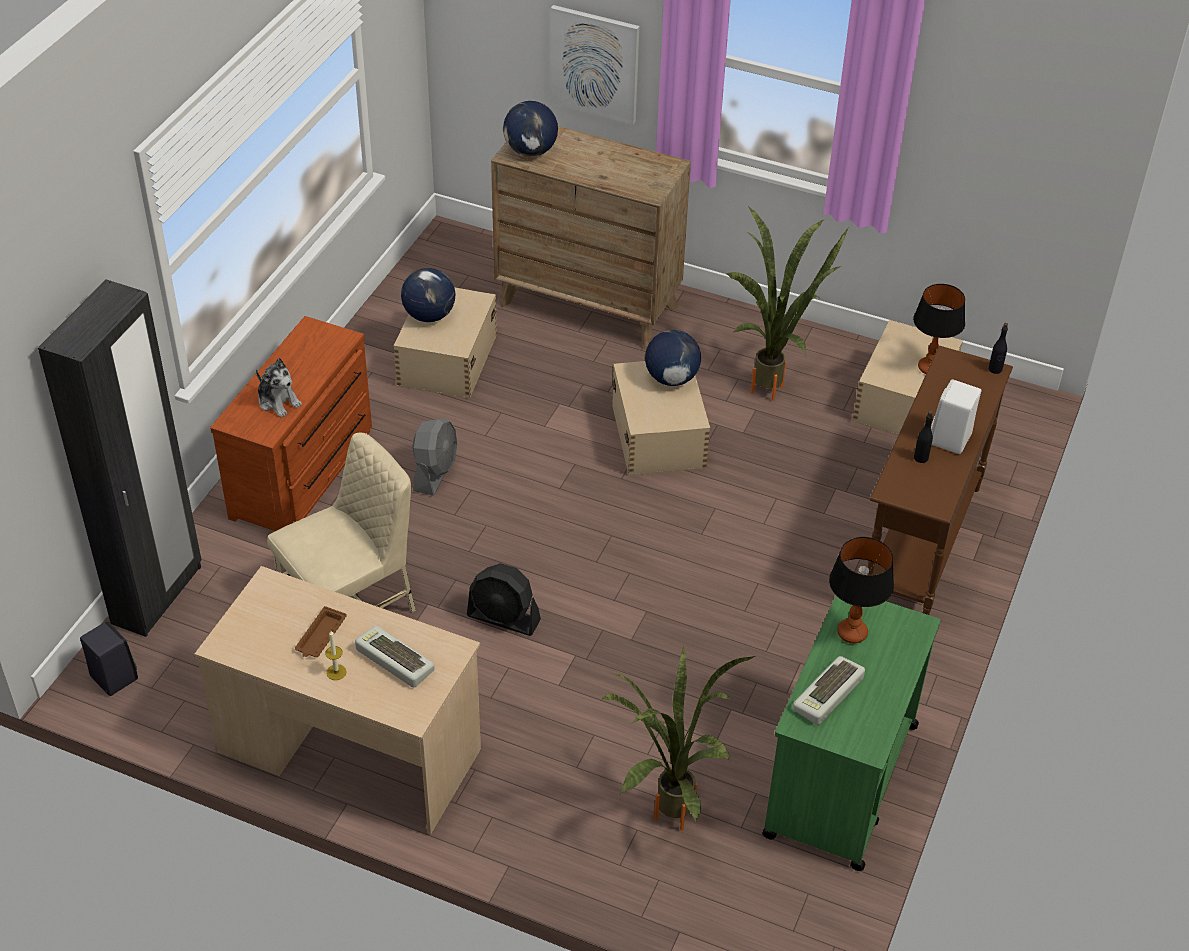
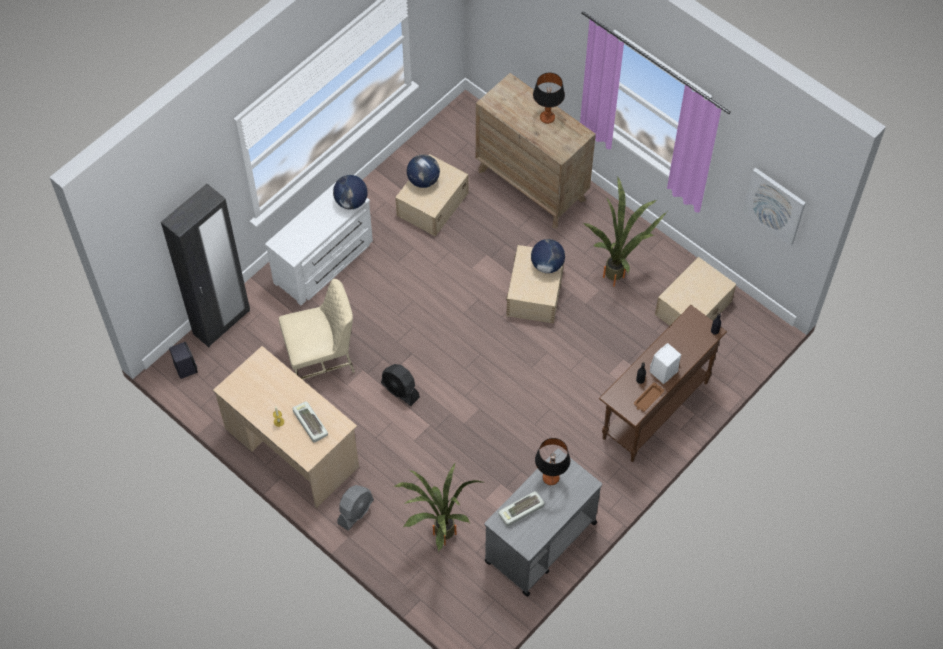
camera: 20 degrees right, 15 degrees up
brown dresser [210,316,372,531] -> white dresser [265,180,373,306]
plush toy [256,358,302,418] -> none
brown tray [295,606,347,657] -> brown tray moved to [634,382,665,412]
grey fan [412,418,457,496] -> grey fan moved to [337,485,374,531]
globe [503,101,558,157] -> globe moved to [333,175,368,209]
picture [551,5,639,124] -> picture moved to [742,168,806,246]
green cart [762,596,941,871] -> grey cart [484,448,602,597]
table lamp [913,284,965,374] -> table lamp moved to [533,73,565,124]

